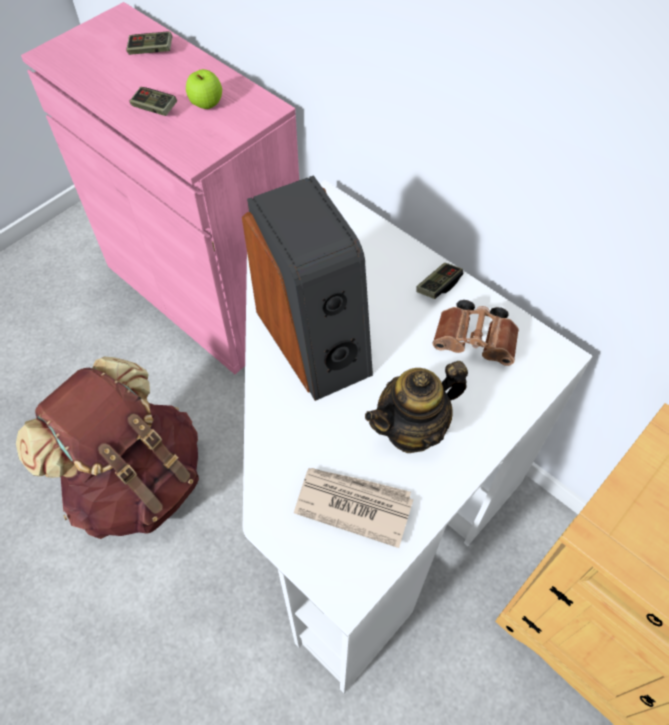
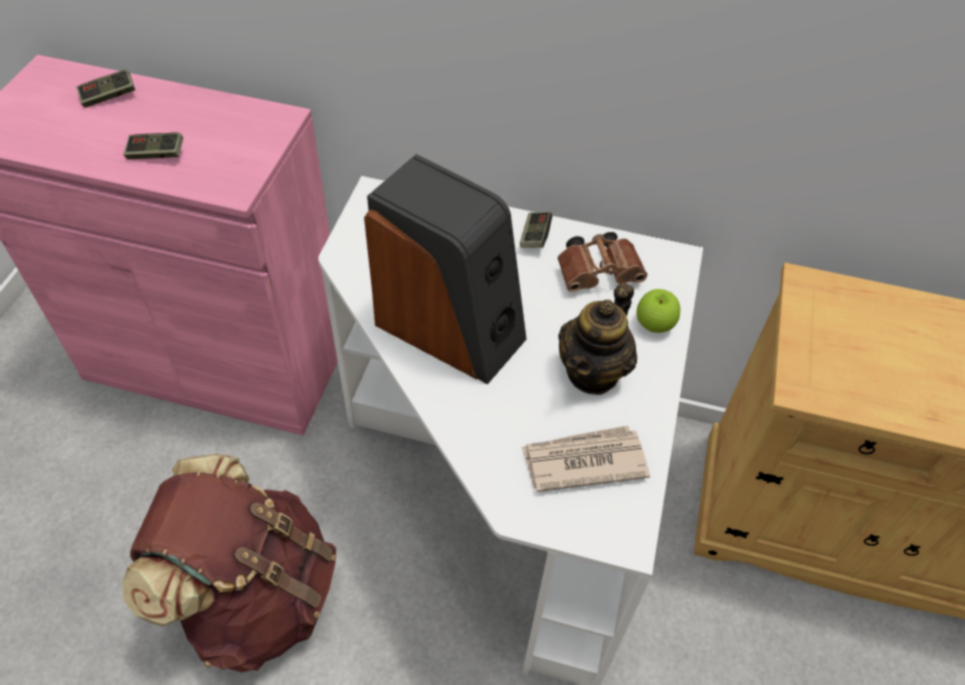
camera: 30 degrees left, 5 degrees down
apple [186,69,222,109] -> apple moved to [636,289,680,333]

